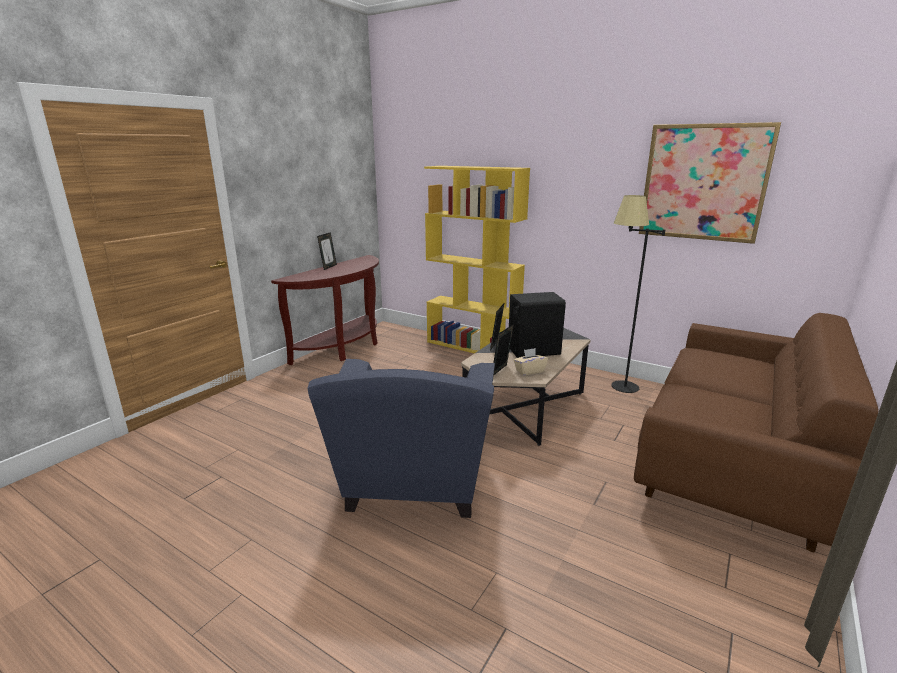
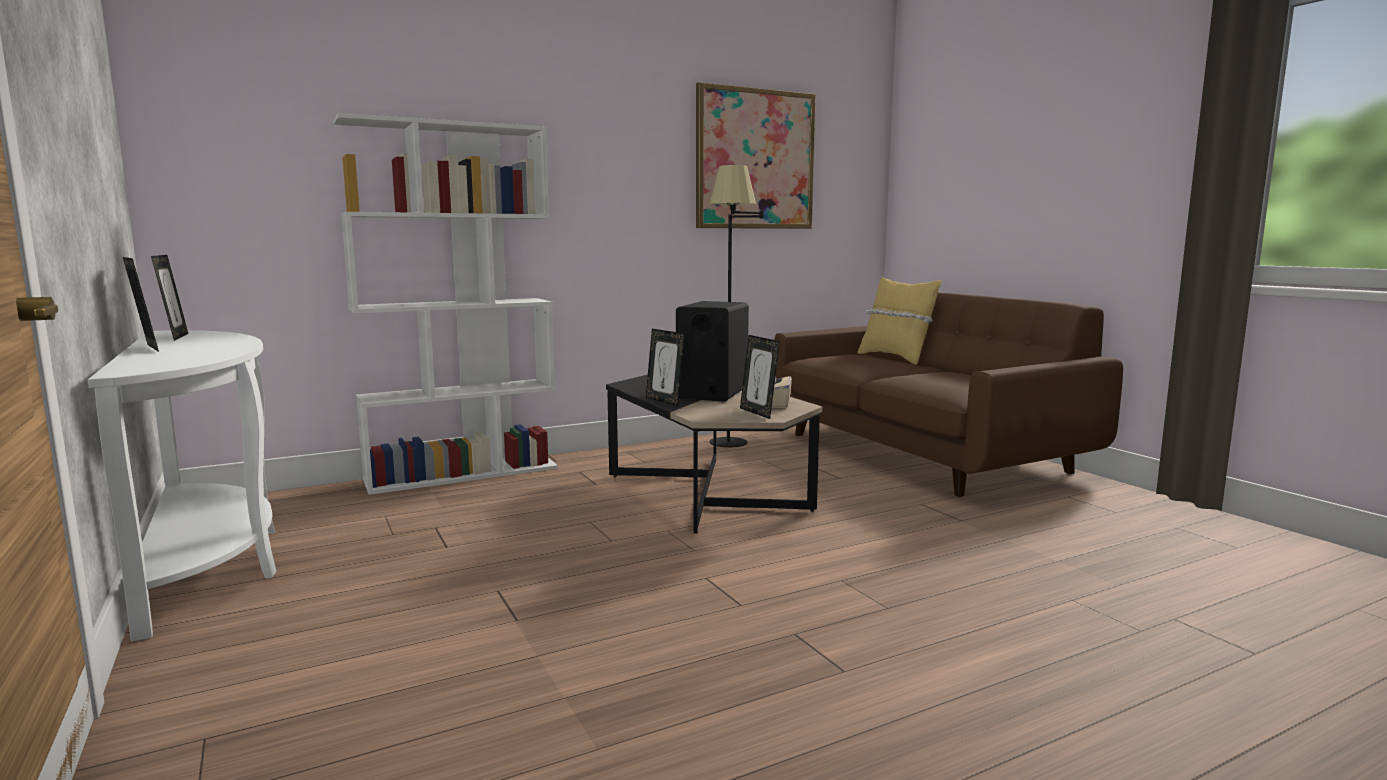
camera: 60 degrees left, 10 degrees down
brown console table [271,255,379,365] -> white console table [88,330,276,642]
blue armchair [308,359,495,518] -> none
yellow bookcase [424,166,530,353] -> white bookcase [333,113,558,495]
none -> picture frame [151,255,188,341]
none -> yellow pillow [858,277,941,365]

